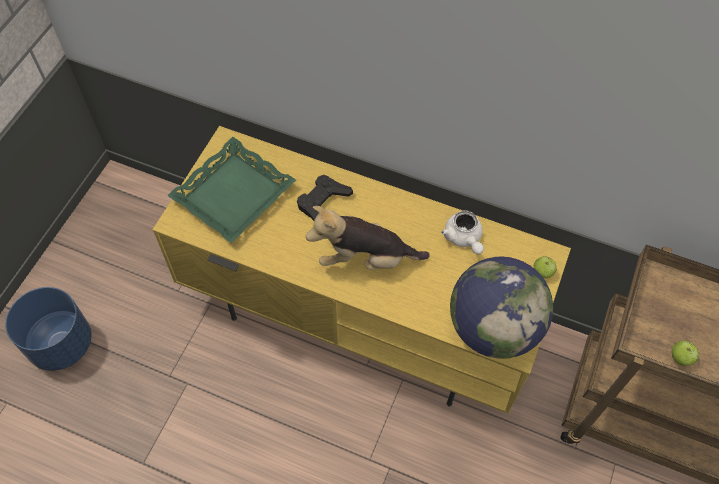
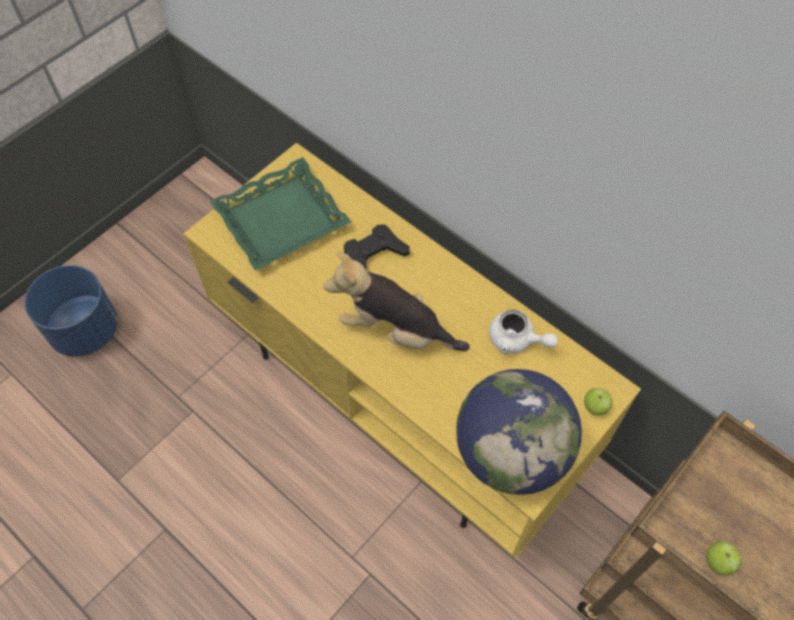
camera: 20 degrees right, 0 degrees up
white teapot [441,210,484,254] -> white teapot turned 60 degrees counterclockwise [489,309,558,354]

